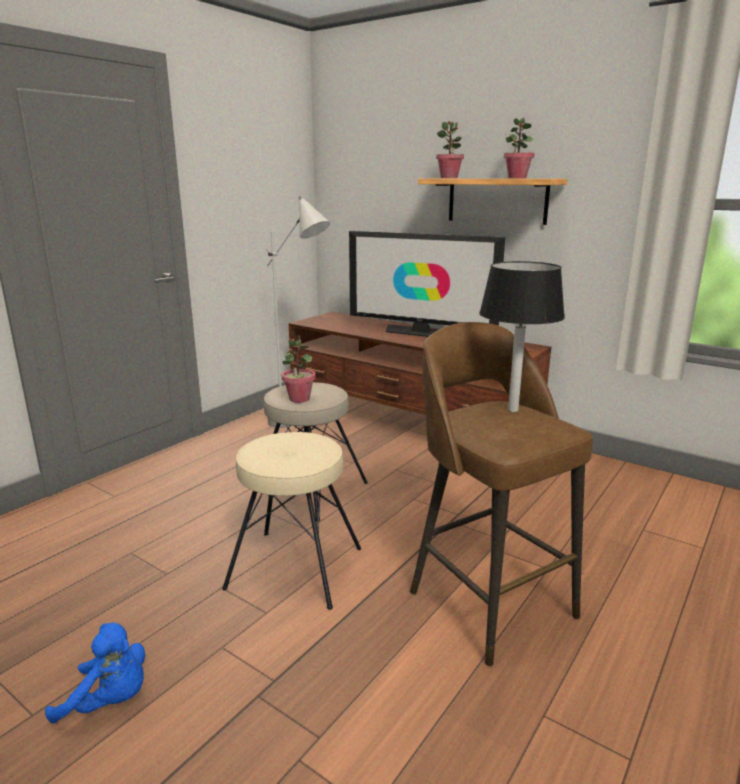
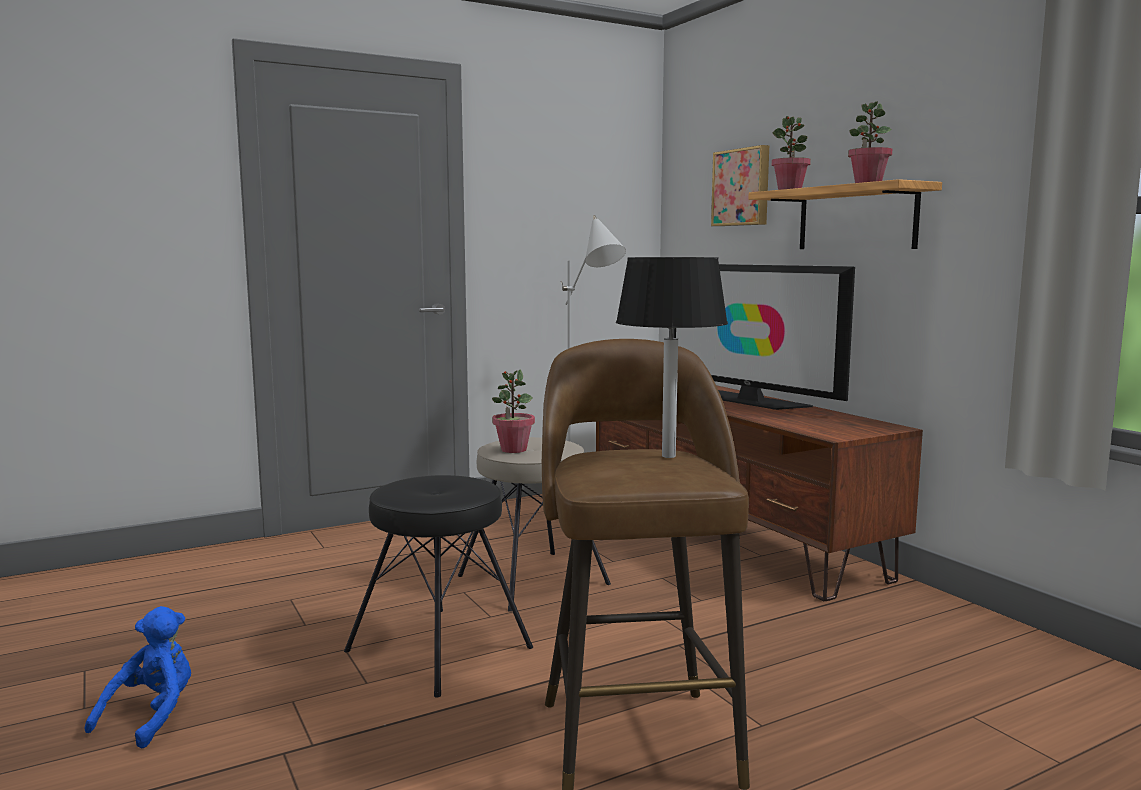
camera: 25 degrees right, 10 degrees down
blue plush toy [45,622,145,724] -> blue plush toy turned 105 degrees counterclockwise [84,606,191,749]
beige stool [222,432,361,610] -> black stool [344,475,533,698]
none -> picture [711,145,769,226]

